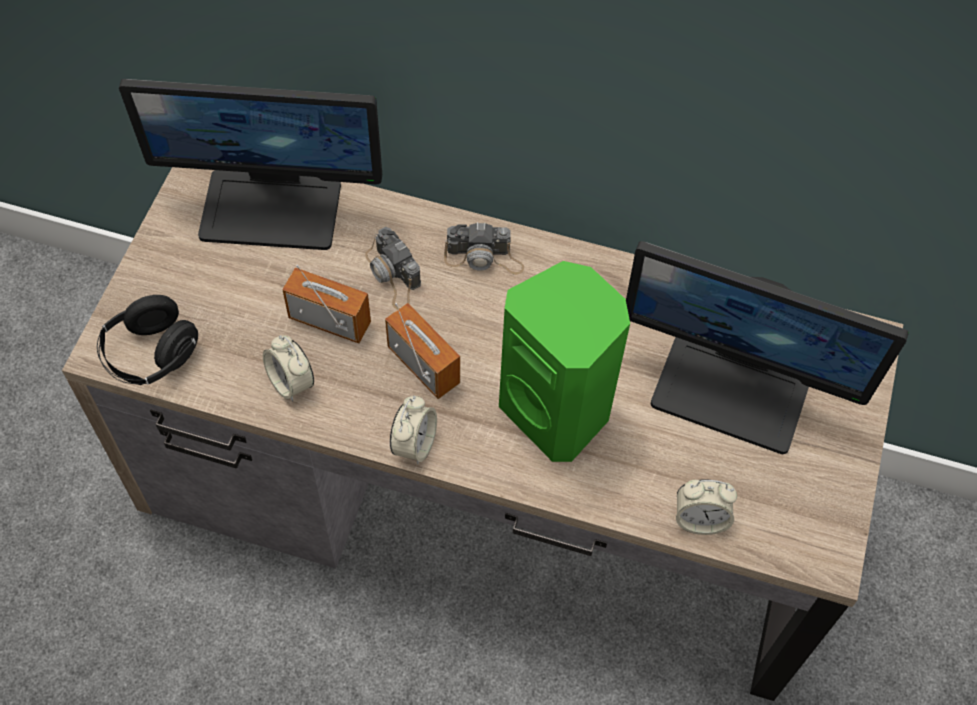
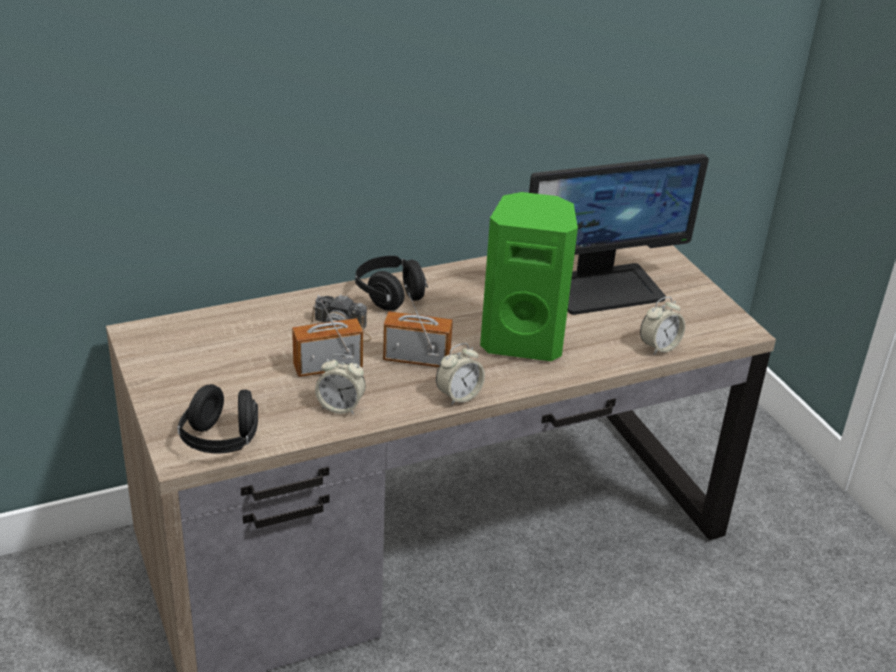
camera: 40 degrees left, 25 degrees down
monitor [119,79,382,250] -> none
alarm clock [390,396,437,464] -> alarm clock turned 75 degrees clockwise [436,343,485,406]
camera [444,222,524,275] -> black headphones [355,256,428,311]

